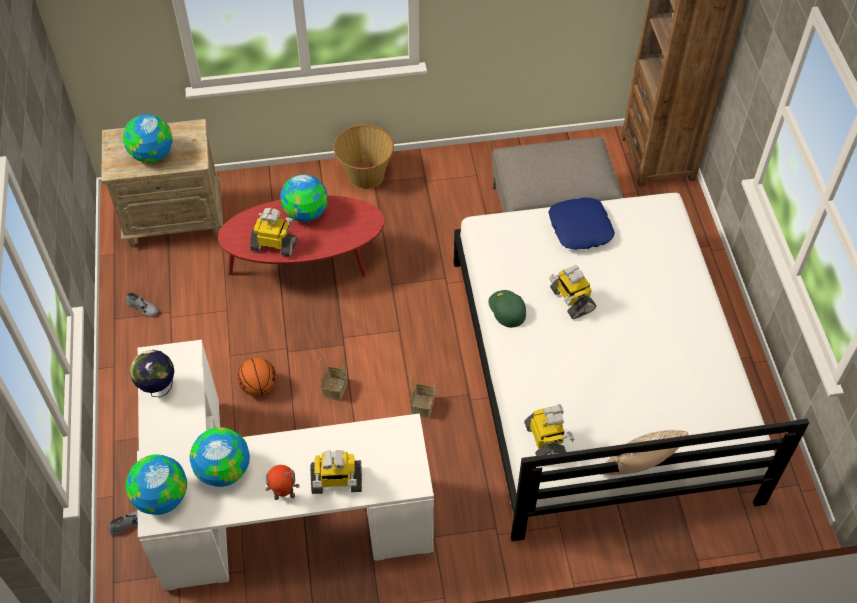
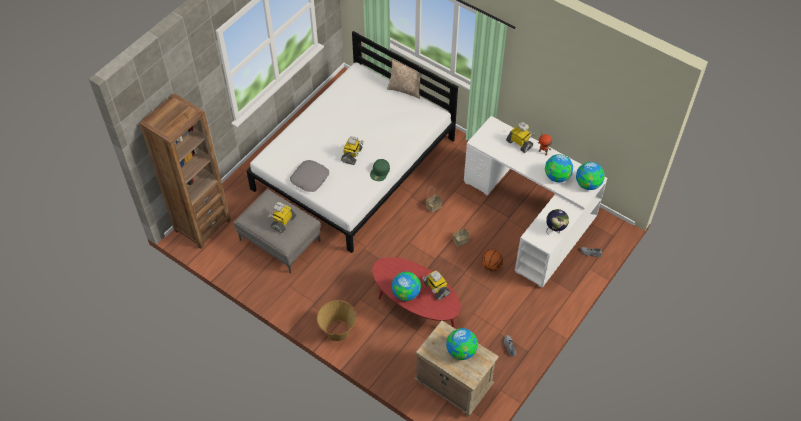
camera: 135 degrees left, 0 degrees up
toy robot [524,404,574,456] -> toy robot moved to [268,202,296,233]
blue pillow [548,197,615,250] -> grey pillow [290,160,329,192]

